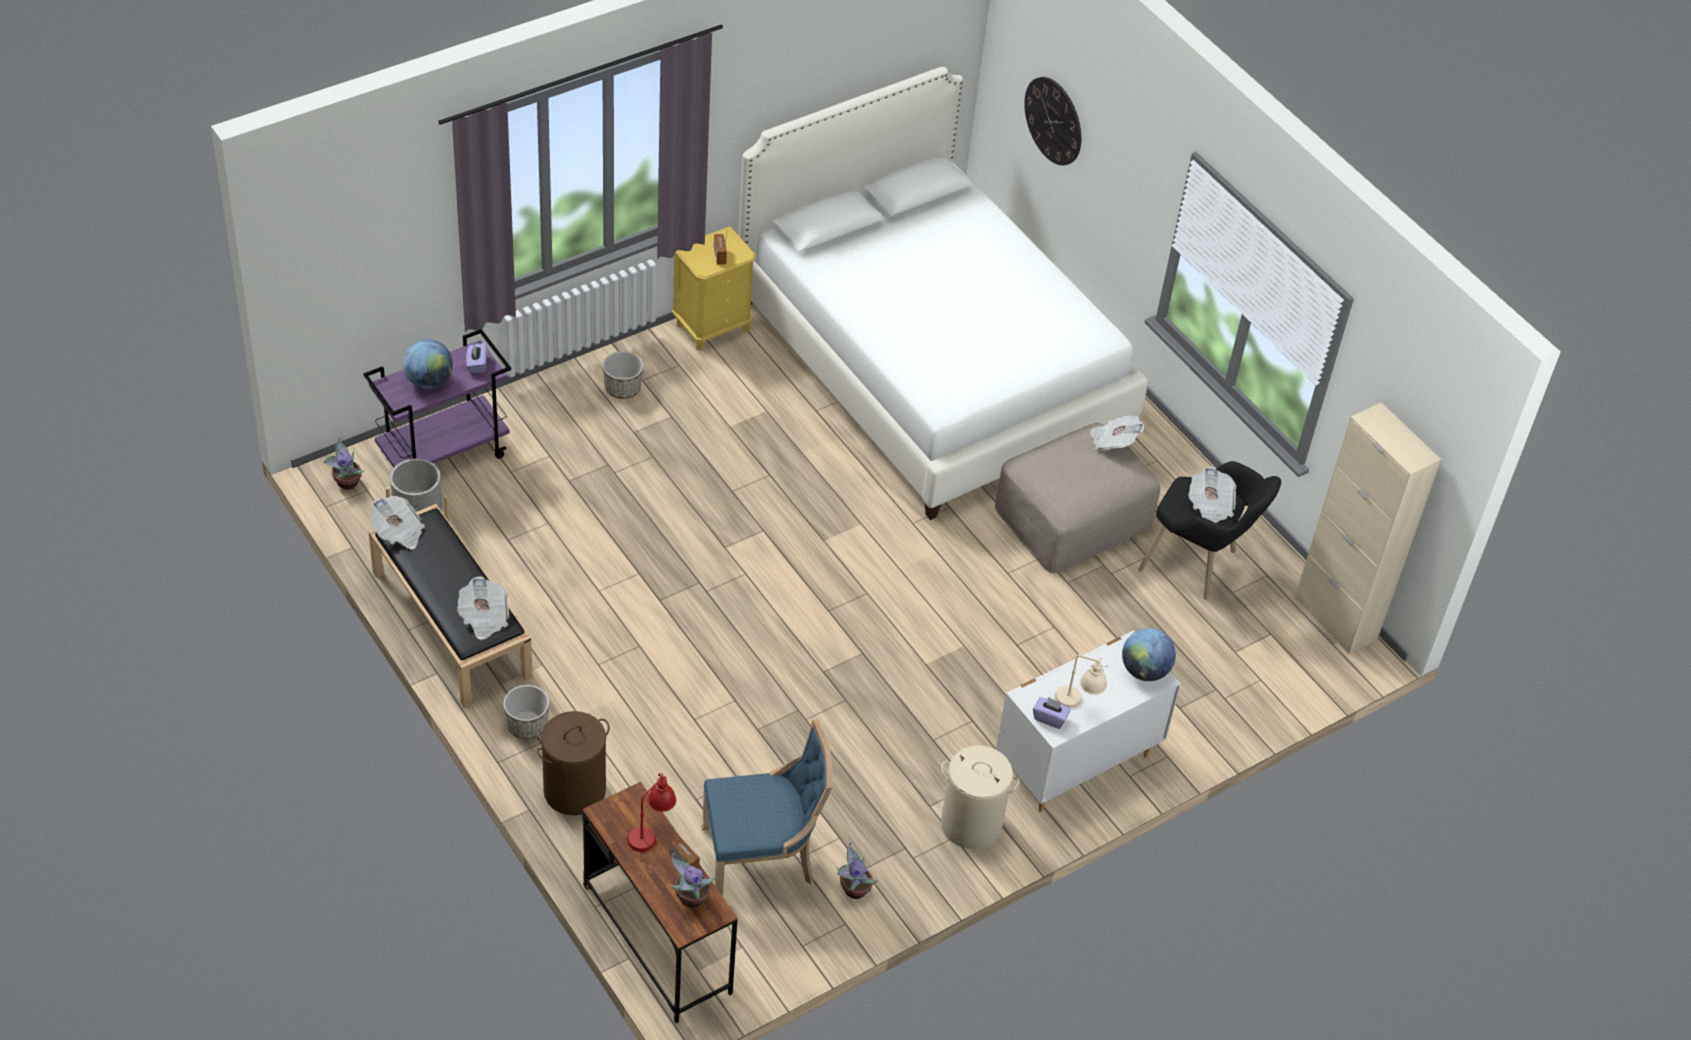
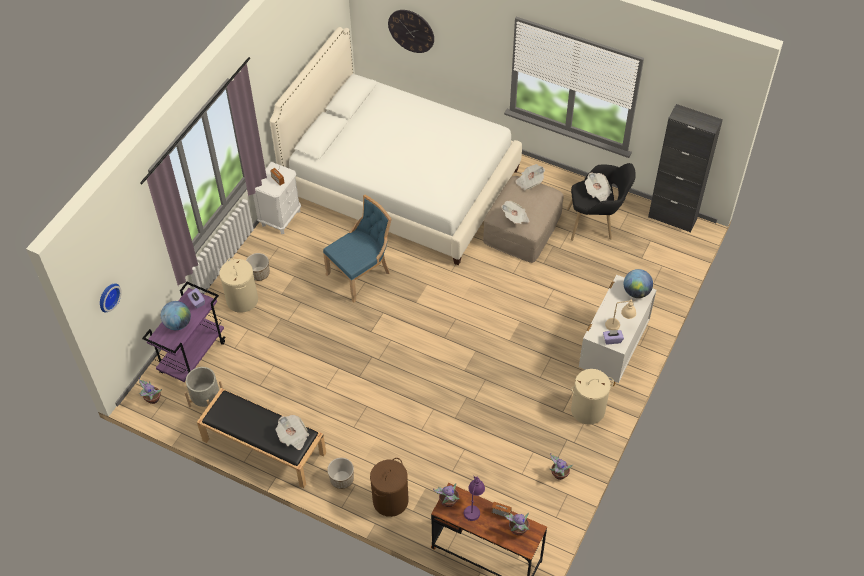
camera: 25 degrees left, 5 degrees up
newspaper [370,496,425,550] -> newspaper moved to [501,201,530,224]
red table lamp [627,773,676,852] -> purple table lamp [464,475,485,521]
yellow nightstand [671,226,756,351] -> white nightstand [253,162,301,234]
blue chair [701,720,832,895] -> blue chair moved to [323,195,391,302]
beige cabinet [1295,402,1441,654] -> black cabinet [648,104,723,233]
none -> wall clock [100,283,122,312]
none -> beige laundry basket [219,258,258,313]
none -> potted plant [433,483,460,507]

